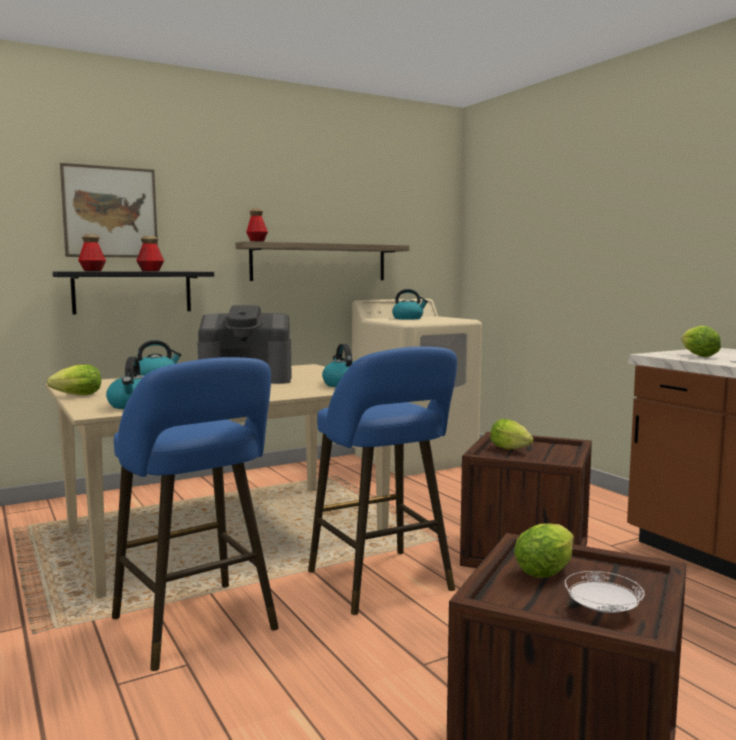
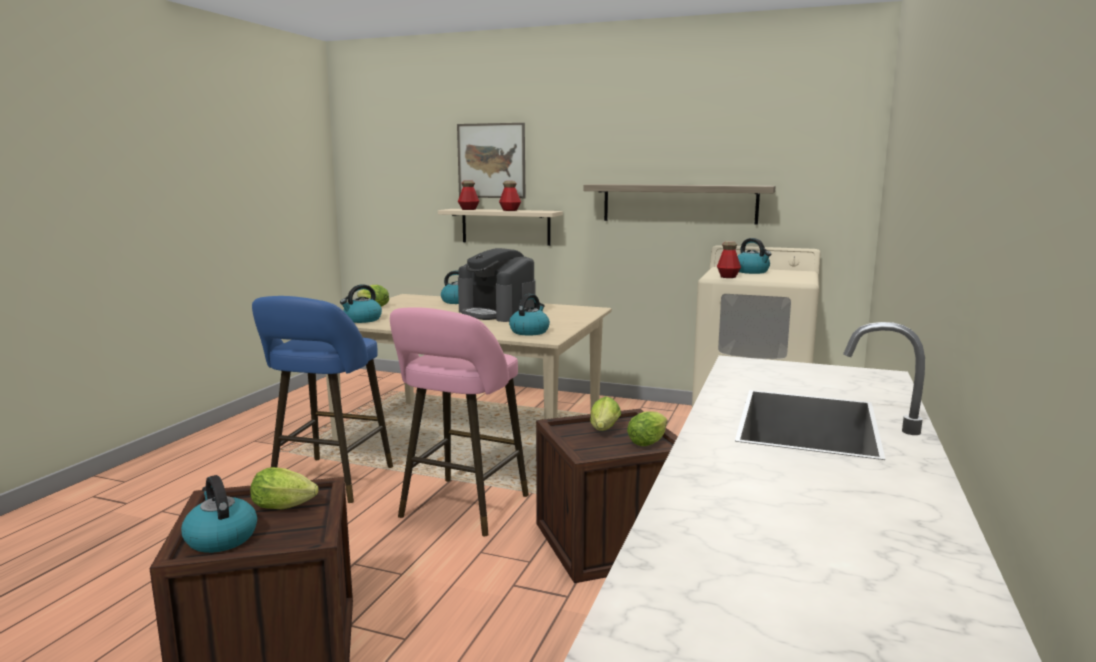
camera: 50 degrees right, 5 degrees up
black shelf [53,271,214,314] -> beige shelf [438,209,563,246]
bottle [246,209,268,242] -> bottle moved to [717,241,741,278]
blue stool [308,346,457,615] -> pink stool [390,307,529,536]
white plate [565,571,645,613] -> kettle [181,475,257,553]
lettuce [681,326,721,357] -> lettuce moved to [627,411,667,446]

